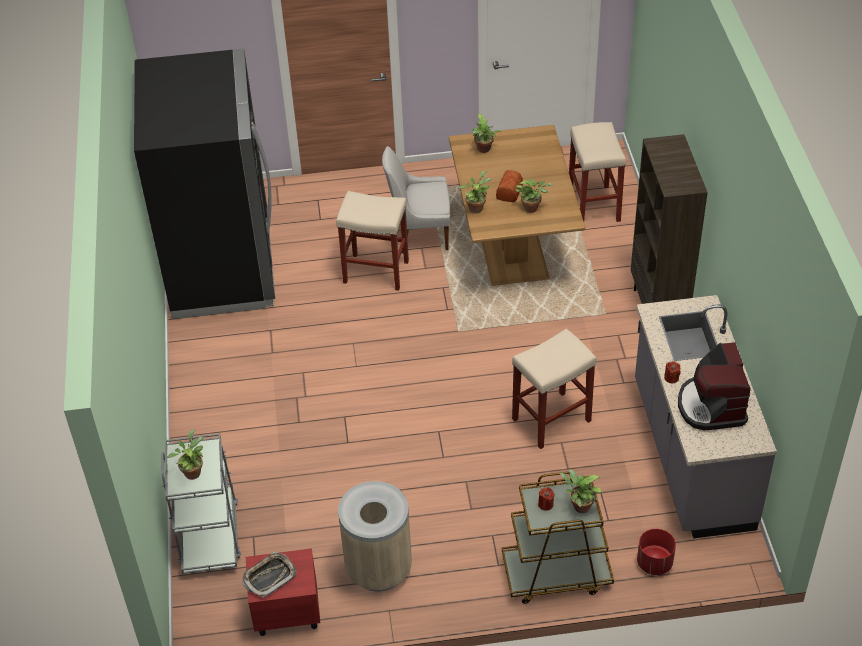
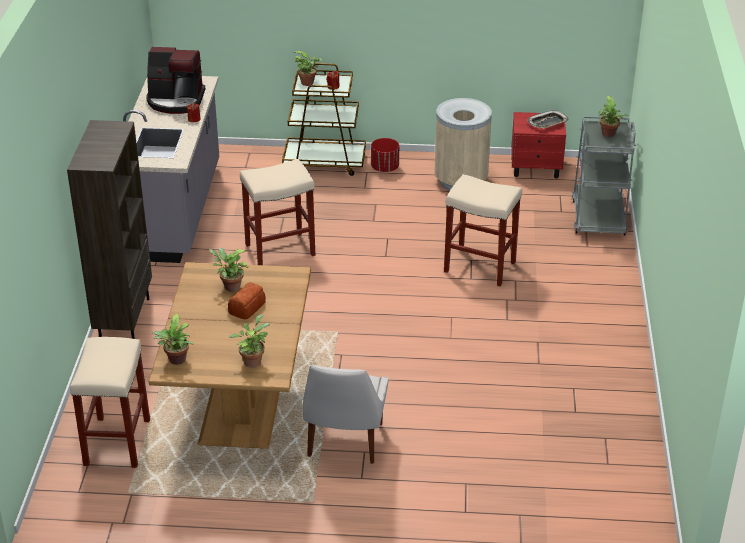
camera: 170 degrees left, 10 degrees down
black fridge [134,49,275,319] -> none
beige stool [336,191,409,291] -> beige stool moved to [444,174,522,287]
white chair [382,146,450,253] -> white chair turned 90 degrees clockwise [303,365,389,464]
potted plant [458,171,491,213] -> potted plant moved to [153,314,193,365]
red planter [637,529,676,575] -> red planter moved to [371,138,399,172]
coffee machine [678,342,751,430] -> coffee machine turned 90 degrees clockwise [146,47,205,114]

